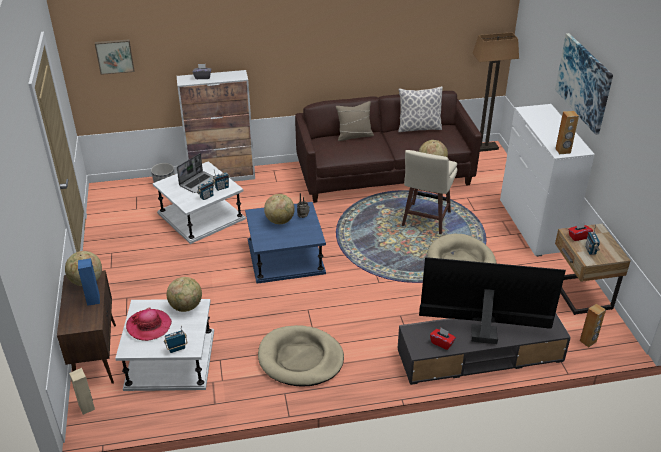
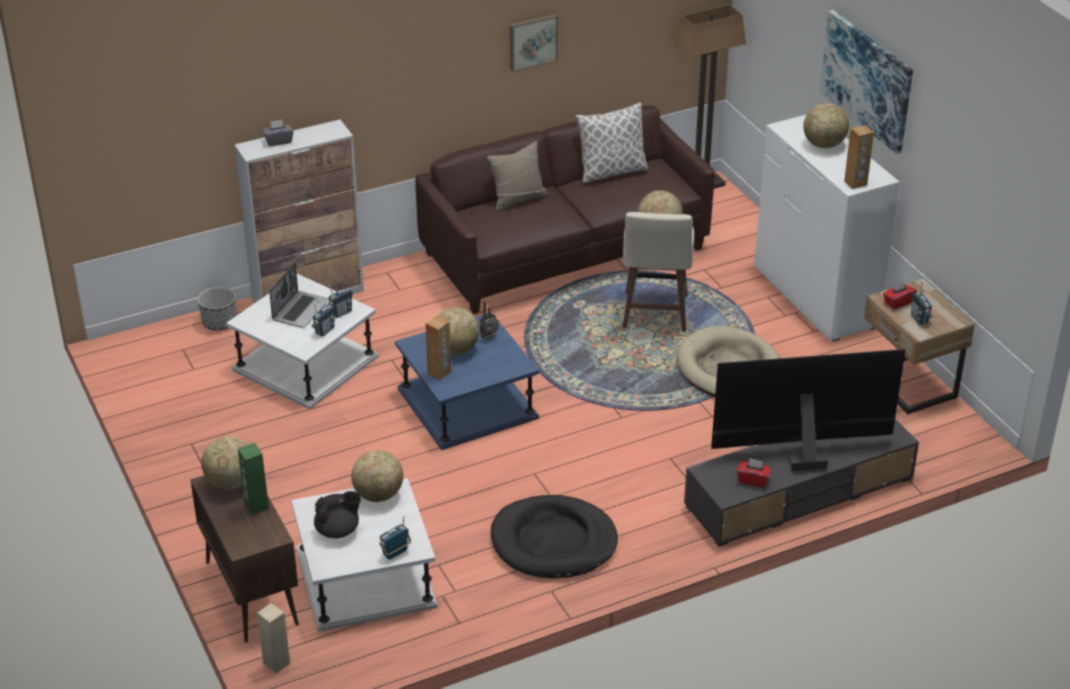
camera: 15 degrees left, 0 degrees up
blue speaker [78,258,100,306] -> green speaker [238,443,269,514]
picture [95,39,134,75] -> picture moved to [510,14,558,72]
hat [126,307,172,341] -> black teapot [314,491,361,538]
beige dog bed [258,325,344,387] -> black dog bed [491,495,618,578]
brown speaker [580,304,606,347] -> brown speaker moved to [426,316,451,380]
none -> globe [803,103,849,148]

